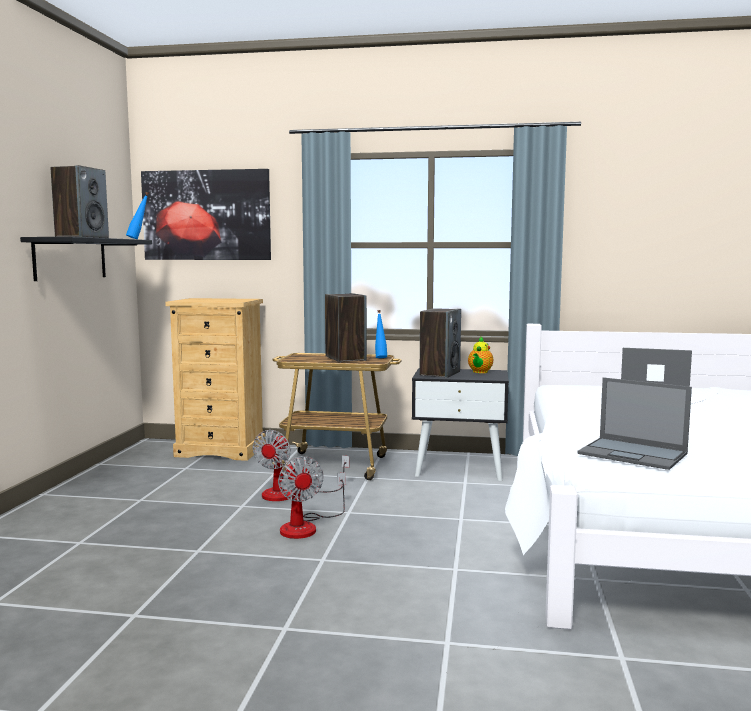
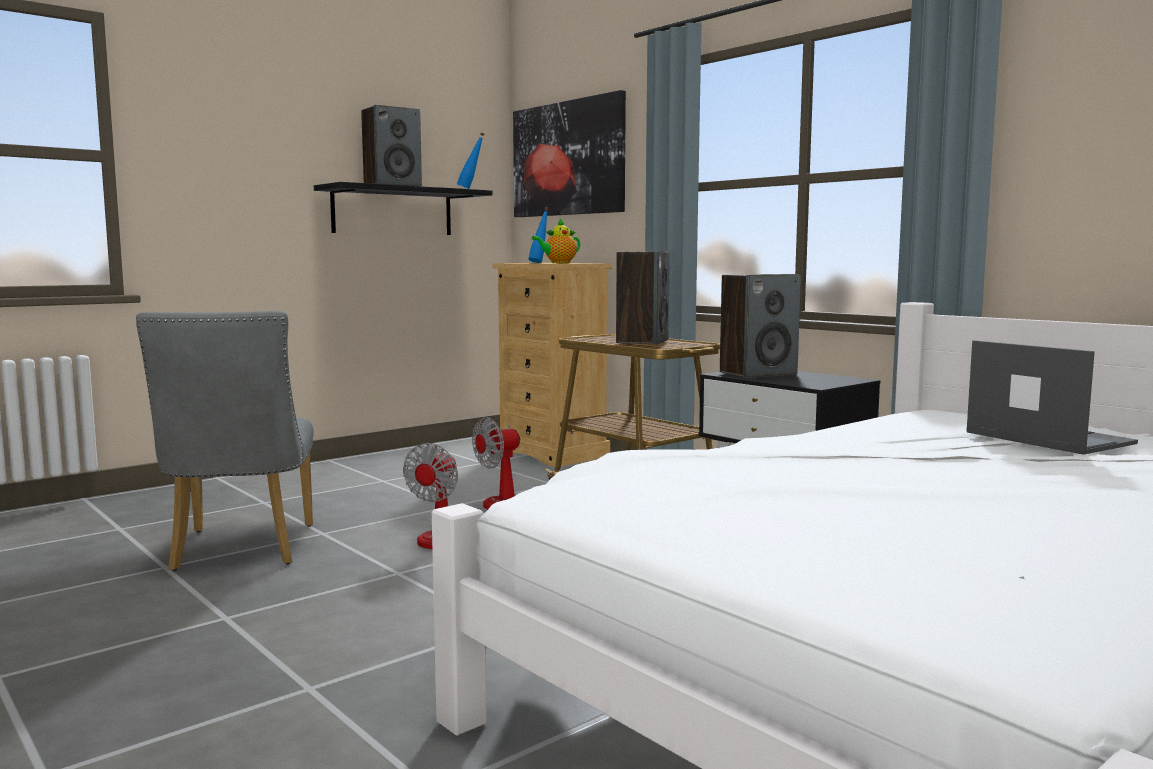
camera: 40 degrees right, 0 degrees up
blue bottle [375,310,387,358] -> blue bottle moved to [528,207,549,263]
teapot [468,337,493,373] -> teapot moved to [531,219,580,263]
laptop [577,377,692,470] -> none
none -> grey chair [136,311,313,571]

